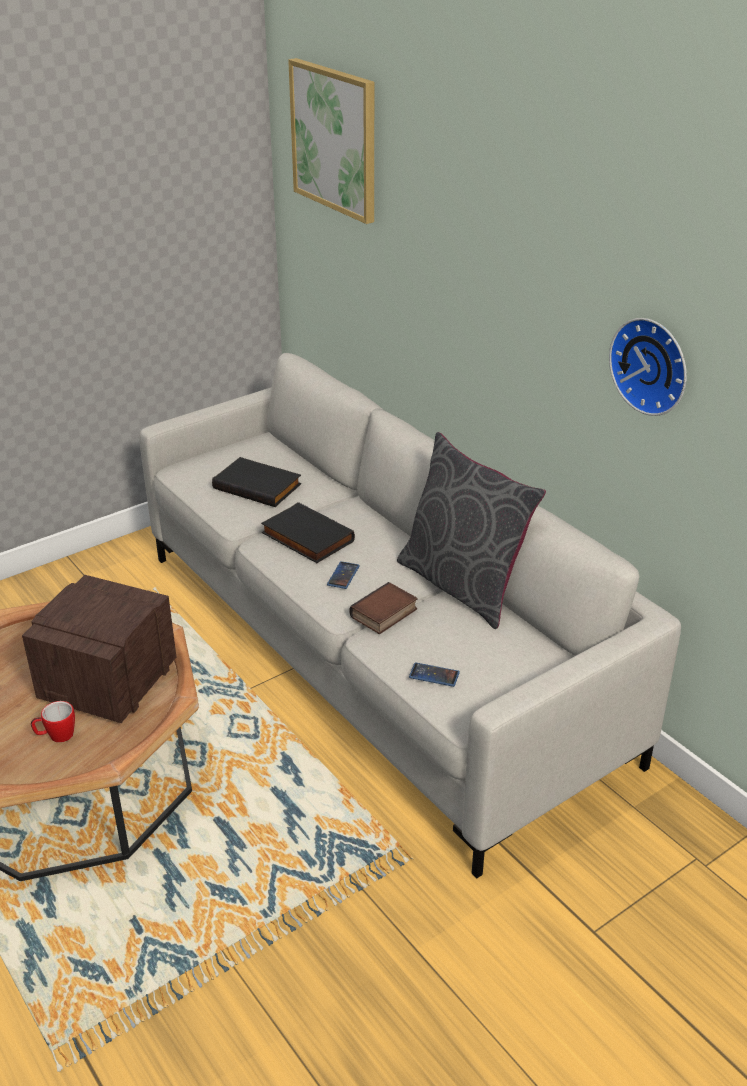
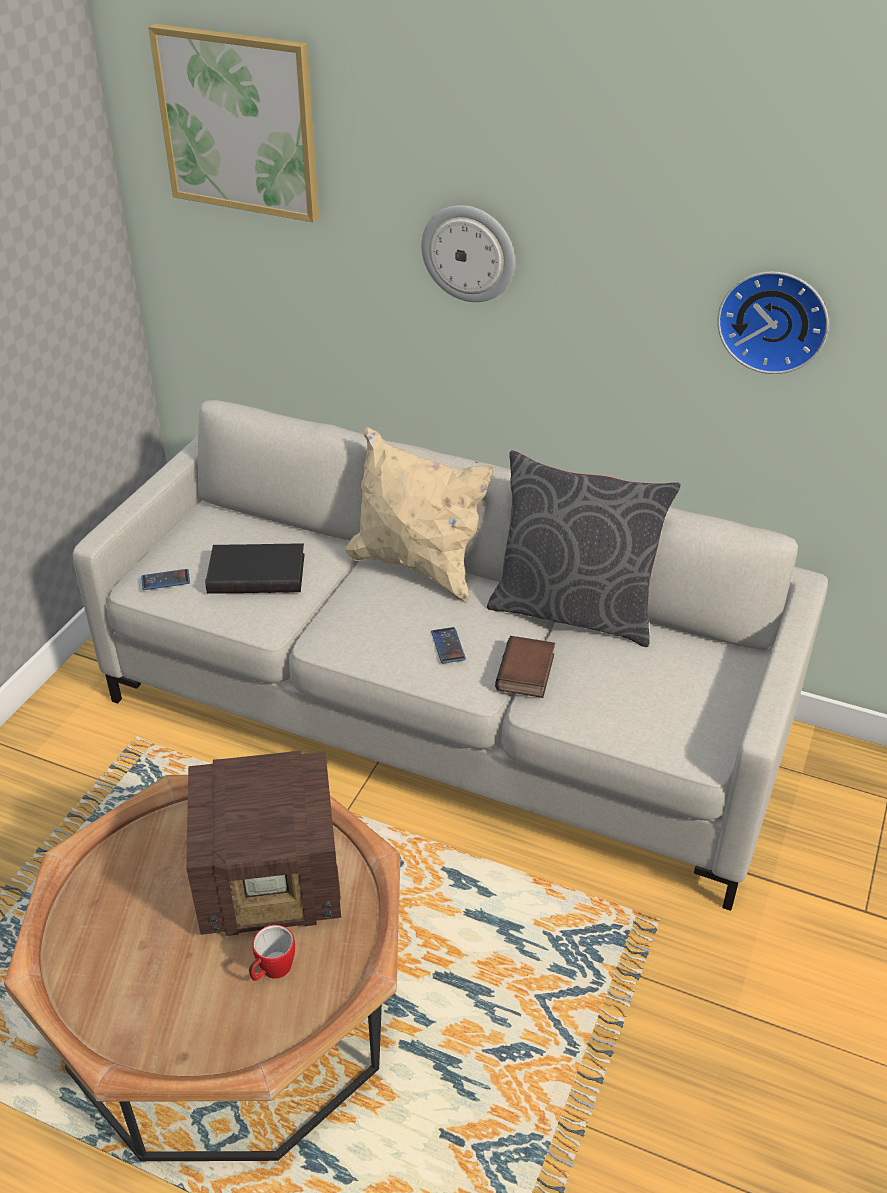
camera: 30 degrees left, 5 degrees up
radio [22,575,176,723] -> radio turned 90 degrees counterclockwise [186,750,341,936]
black book [261,502,355,563] -> none
phone [409,662,460,687] -> phone moved to [141,569,190,590]
none -> beige pillow [345,427,495,603]
none -> wall clock [421,205,515,302]

